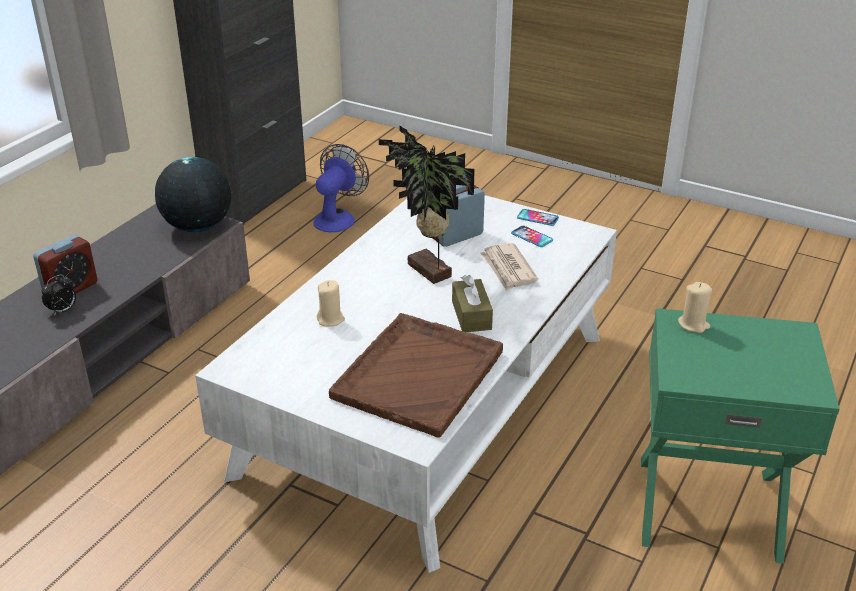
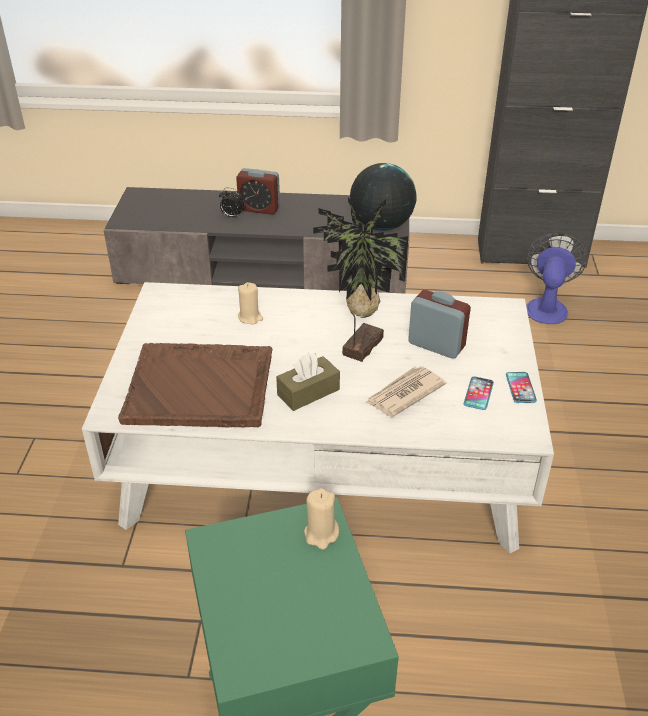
camera: 65 degrees right, 5 degrees up
fan [313,144,369,232] -> fan turned 75 degrees counterclockwise [526,233,587,324]

